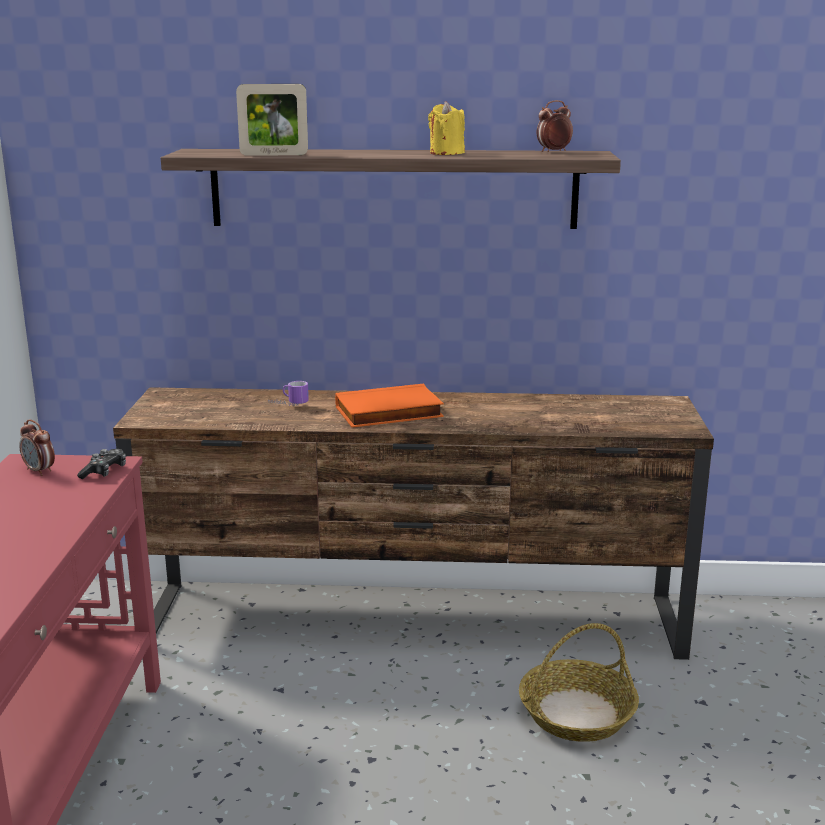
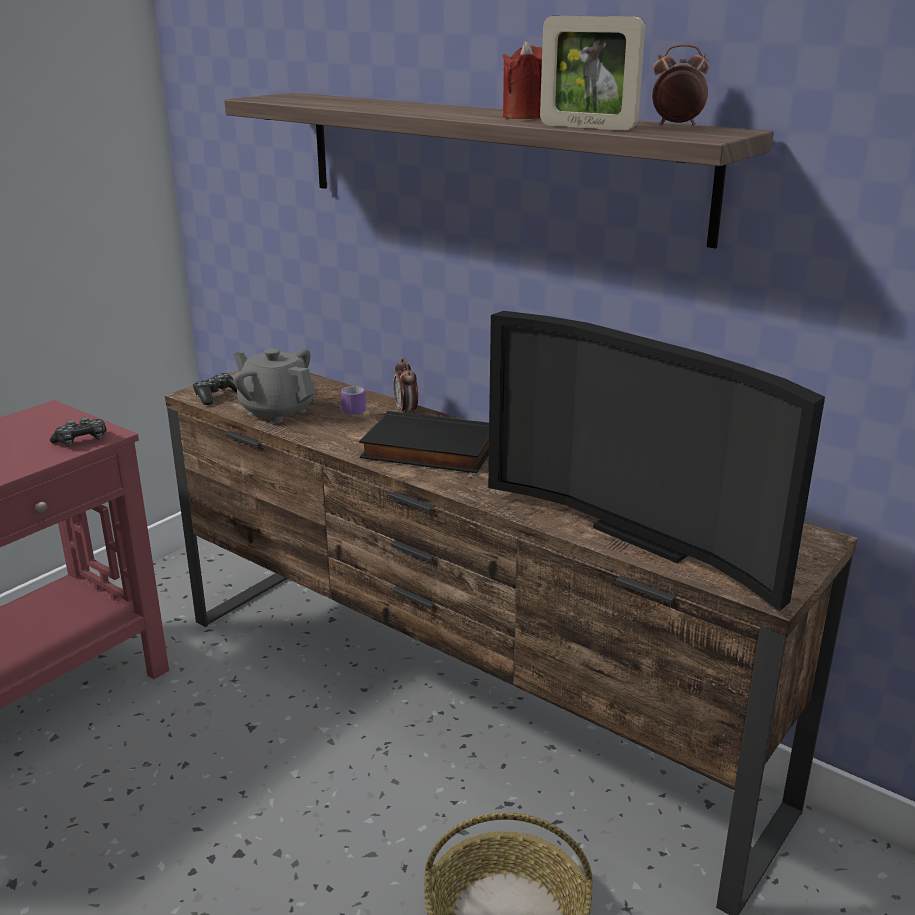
camera: 35 degrees right, 5 degrees up
alarm clock [19,420,55,476] -> alarm clock moved to [393,358,418,414]
picture frame [236,84,308,156] -> picture frame moved to [540,16,645,131]
orange book [335,384,444,427] -> black book [359,411,489,473]
yellow candle [428,101,465,155] -> red candle [502,41,542,119]
none -> game controller [193,373,237,405]
none -> grey teapot [233,348,314,424]
none -> television [488,311,825,611]

